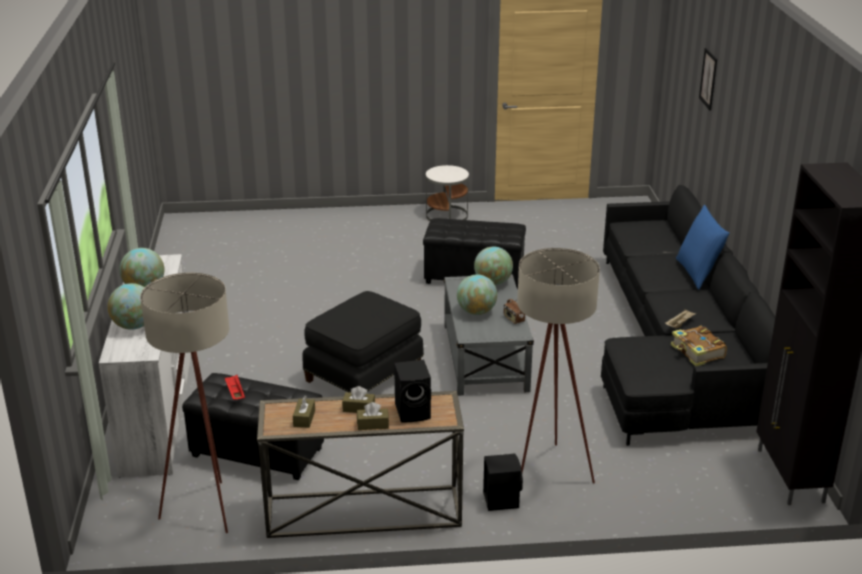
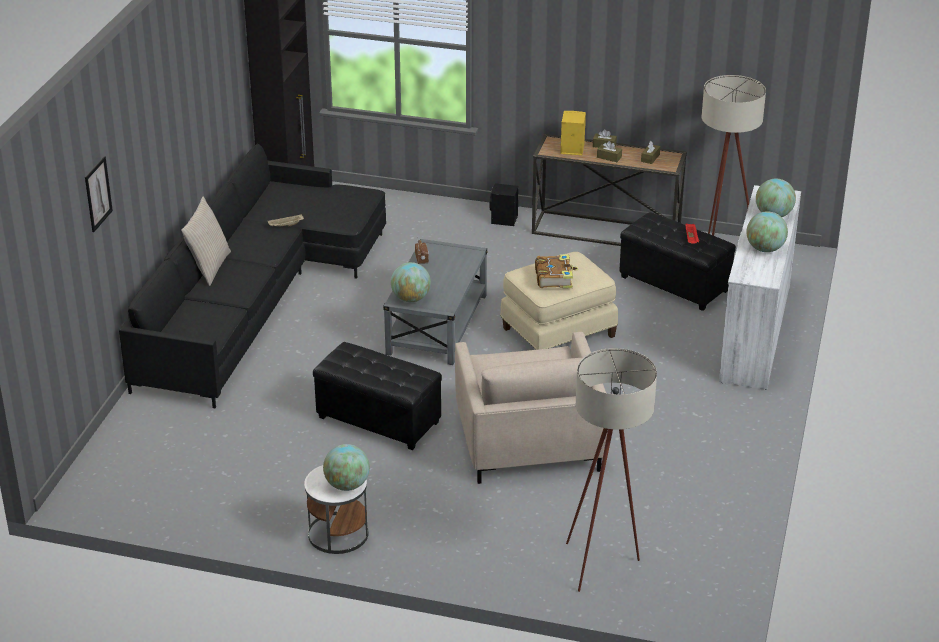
camera: 160 degrees left, 5 degrees up
black ottoman [303,291,424,393] -> beige ottoman [500,252,618,350]
black speaker [394,360,431,423] -> yellow speaker [561,111,586,155]
globe [457,274,497,315] -> globe moved to [323,444,370,491]
beige floor lamp [517,248,600,483] -> beige floor lamp moved to [566,348,657,592]
book [671,326,727,366] -> book moved to [535,254,578,289]
blue pillow [676,205,729,290] -> beige pillow [181,197,231,286]
none -> beige armchair [455,332,607,484]

